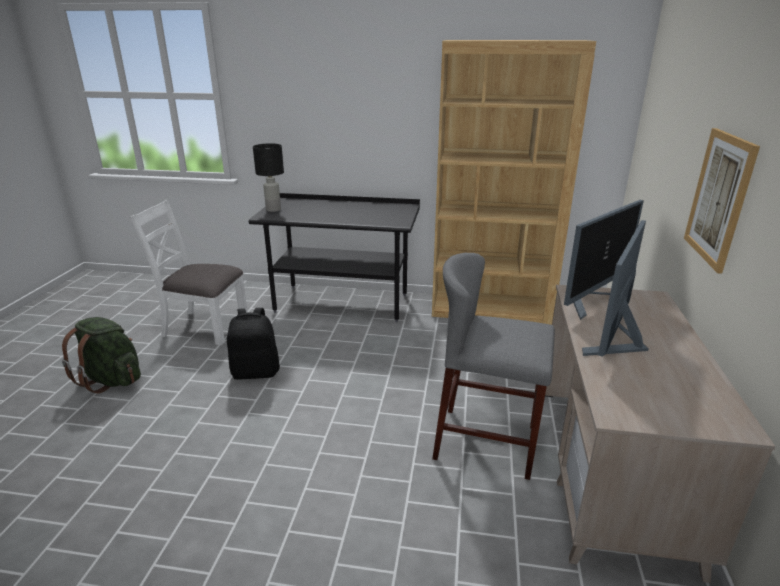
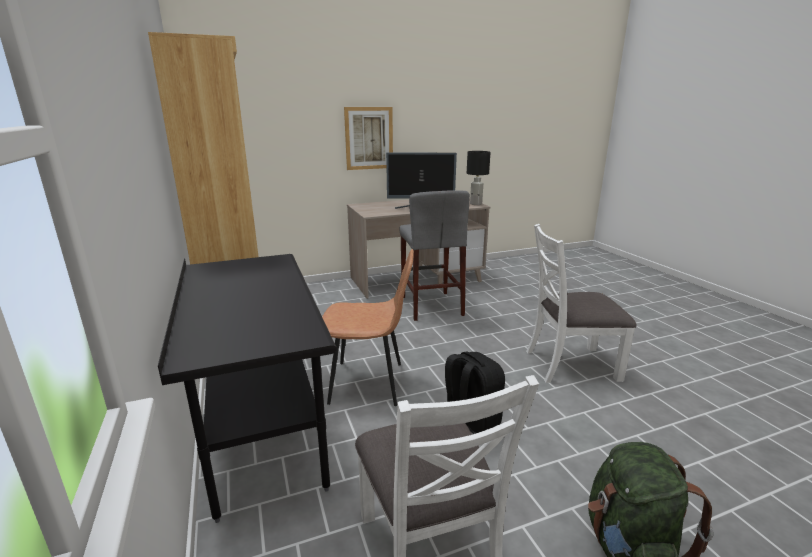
camera: 120 degrees left, 5 degrees down
black table lamp [253,143,284,212] -> black table lamp moved to [467,151,491,205]
monitor [564,200,644,320] -> none
none -> brown chair [322,249,414,406]
none -> white chair [526,224,637,383]

